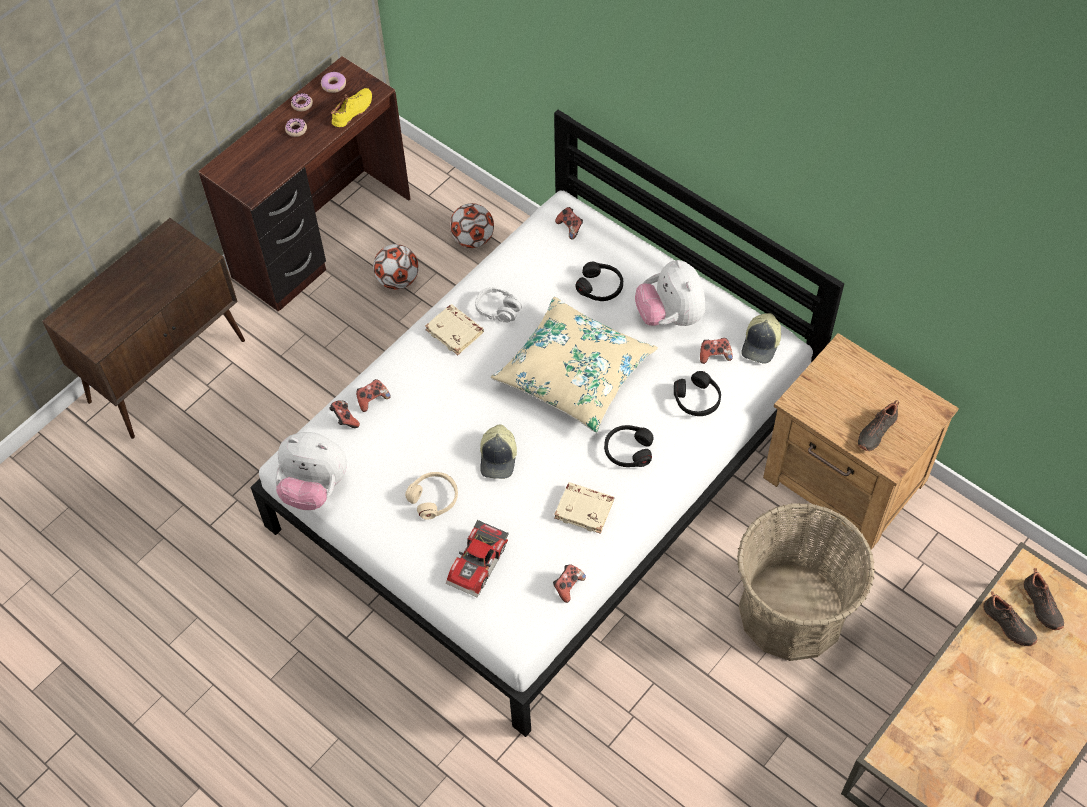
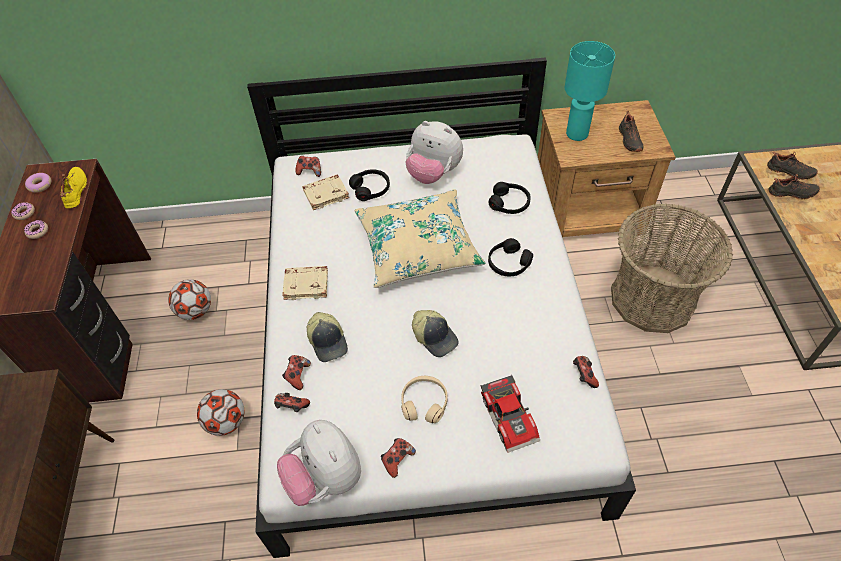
camera: 45 degrees left, 5 degrees down
plush toy [275,432,347,510] -> plush toy turned 90 degrees clockwise [277,420,361,506]
football [450,203,494,248] -> football moved to [197,389,244,436]
grey headphones [475,287,522,323] -> none
beige book [554,482,614,534] -> beige book moved to [302,174,349,210]
game controller [700,338,733,364] -> game controller moved to [381,438,416,478]
cap [741,313,781,363] -> cap moved to [306,312,348,362]
none -> turquoise table lamp [565,41,615,141]

